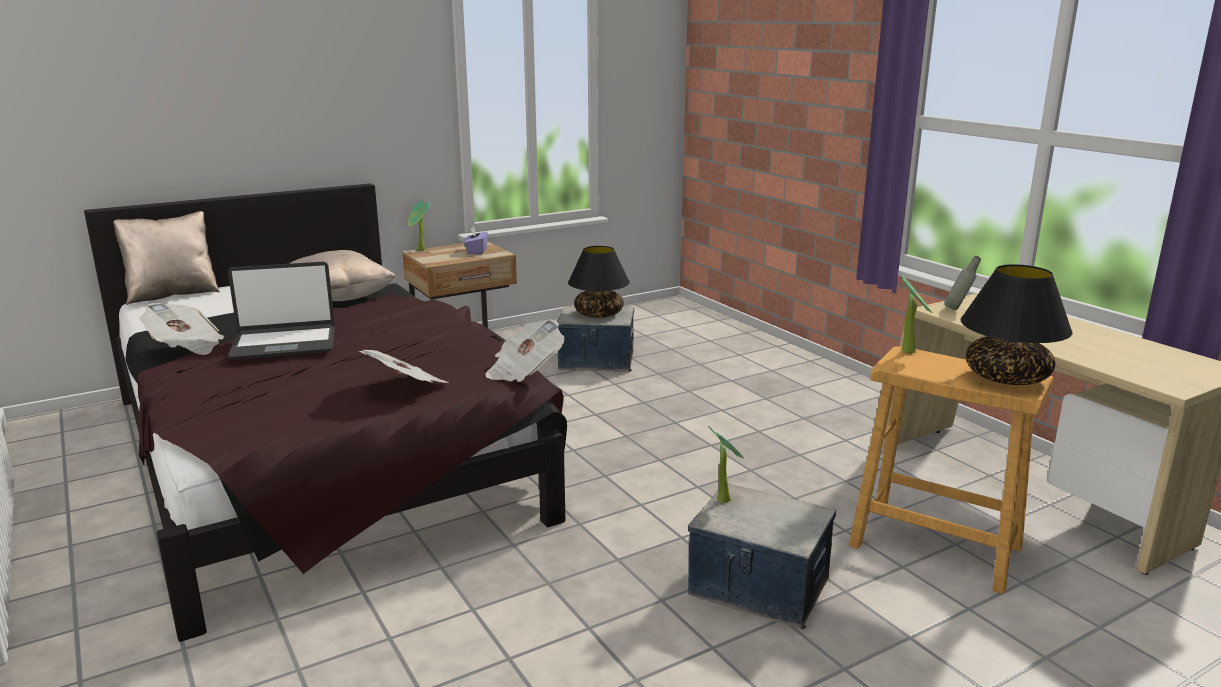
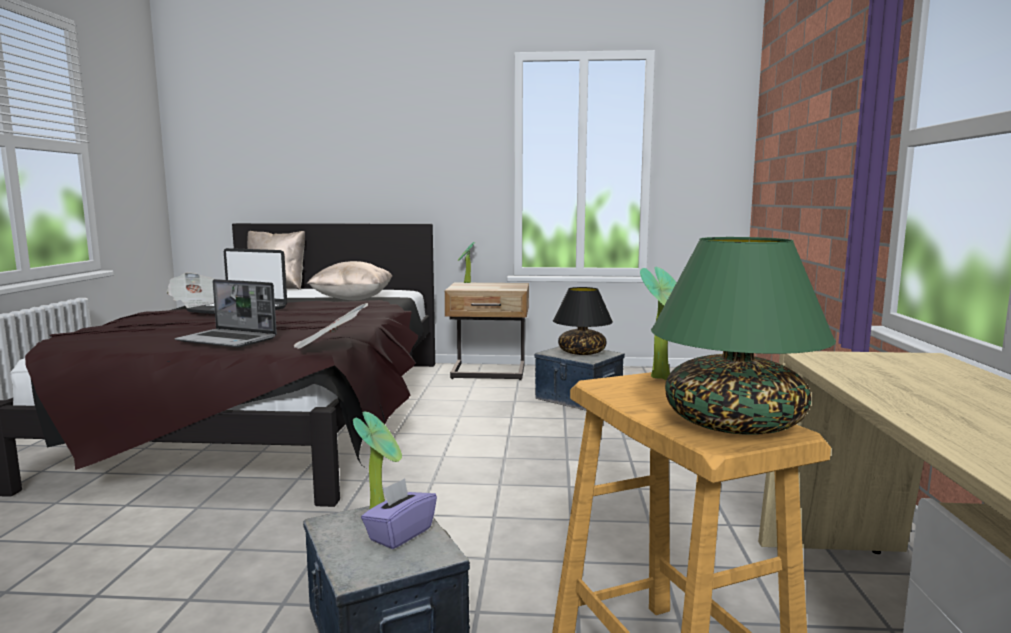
camera: 35 degrees right, 10 degrees down
newspaper [359,350,449,383] -> laptop [175,279,277,347]
purple tissue box [464,226,488,254] -> purple tissue box moved to [361,478,437,549]
grey bottle [944,256,981,310] -> none
black table lamp [960,264,1073,385] -> green table lamp [651,237,836,435]

